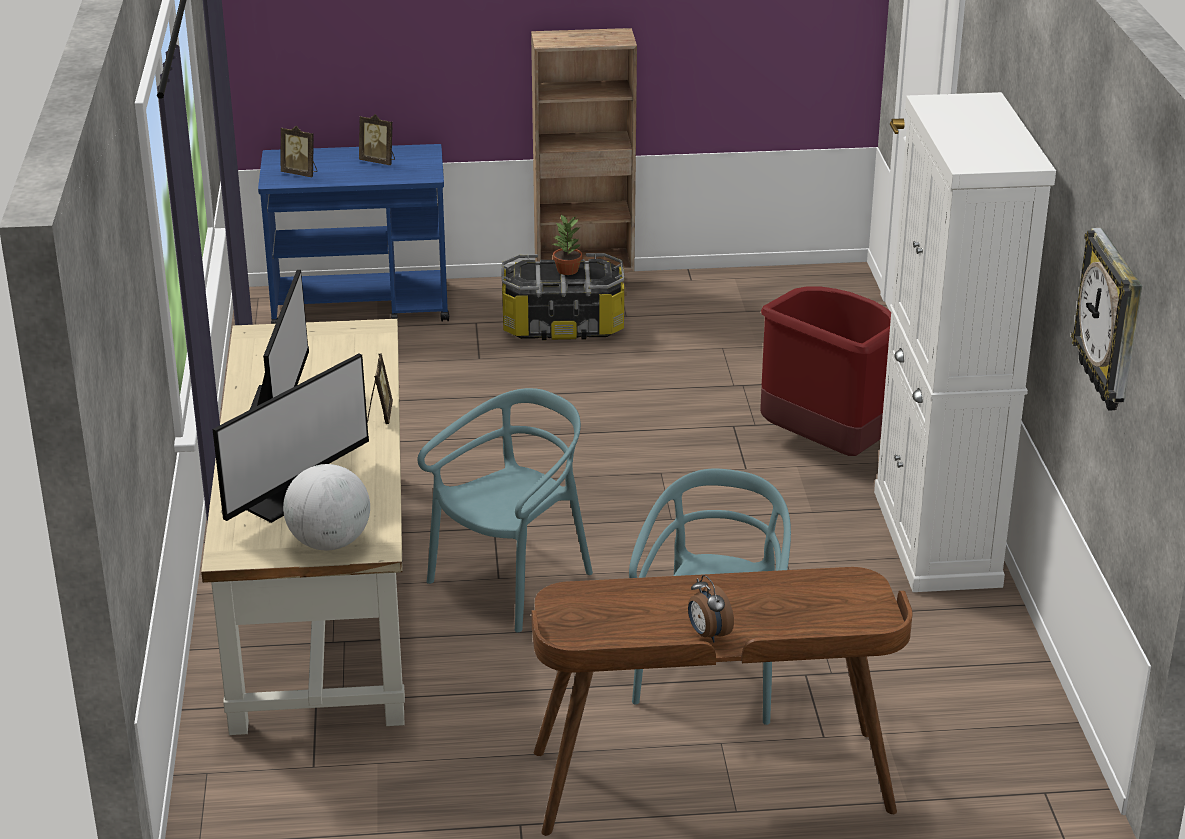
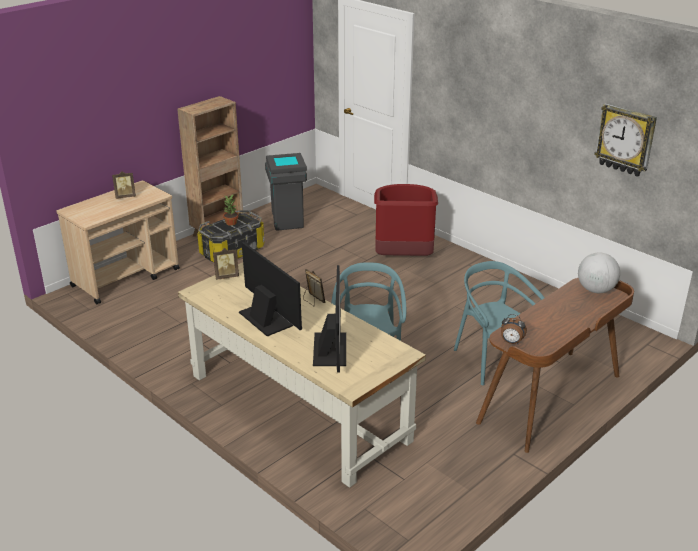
camera: 40 degrees left, 0 degrees up
blue cart [258,144,449,324] -> beige cart [56,180,180,304]
picture frame [281,126,317,177] -> picture frame moved to [213,248,239,280]
globe [283,464,370,550] -> globe moved to [578,253,620,293]
alarm clock [688,575,734,642] -> alarm clock moved to [501,314,527,344]
white cabinet [874,92,1056,592] -> none
none -> grey trash can [265,153,307,231]

